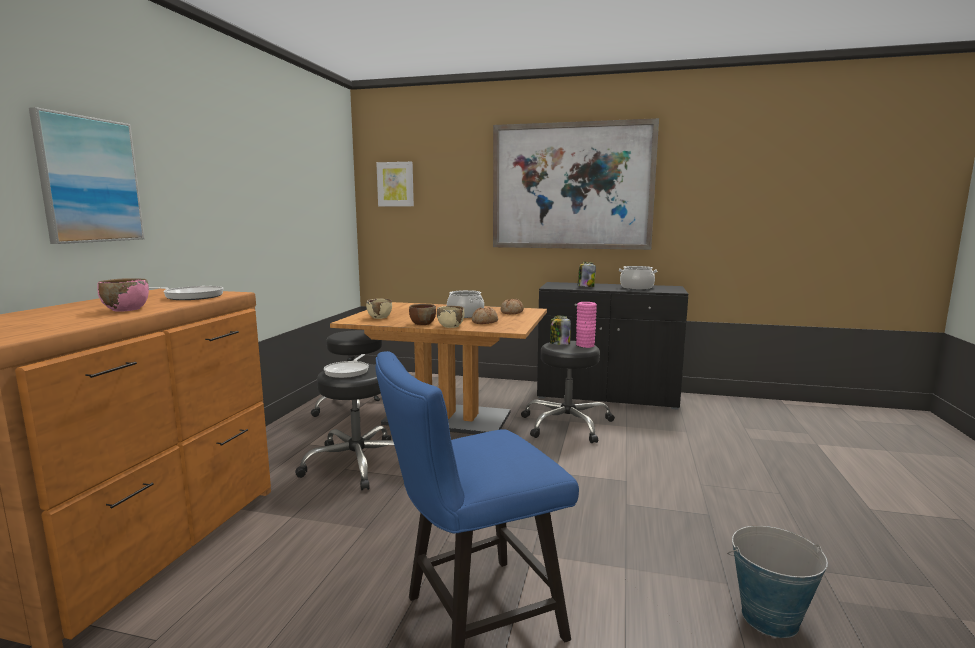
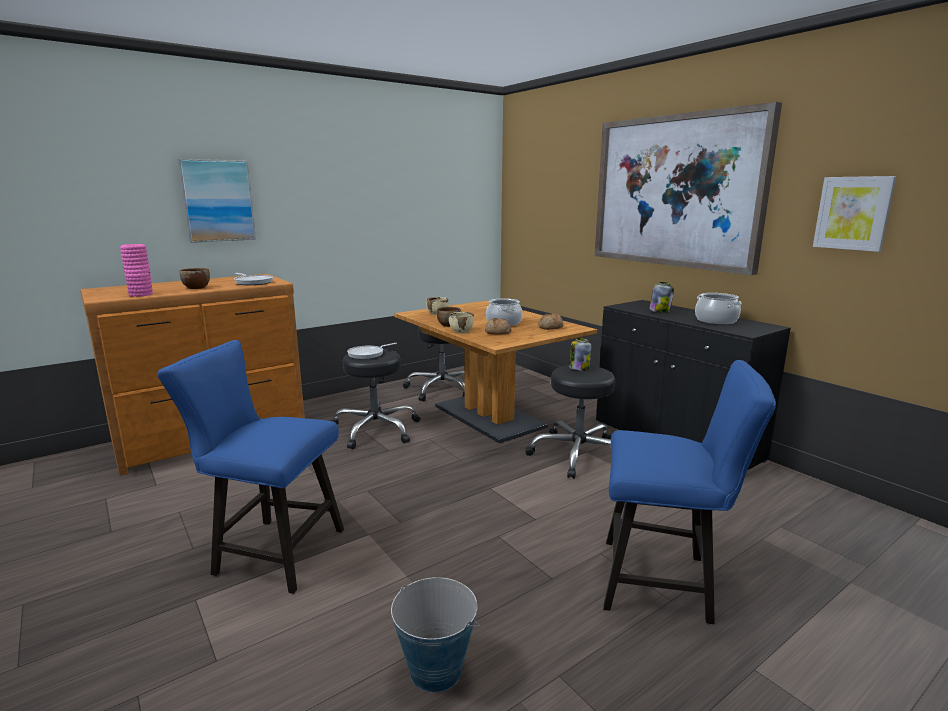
camera: 40 degrees right, 5 degrees up
pink bowl [97,278,149,312] -> brown bowl [180,268,210,289]
picture [376,162,414,206] -> picture moved to [813,176,896,252]
pink vase [576,302,597,348] -> pink vase moved to [120,244,153,297]
none -> blue chair [604,360,776,624]

